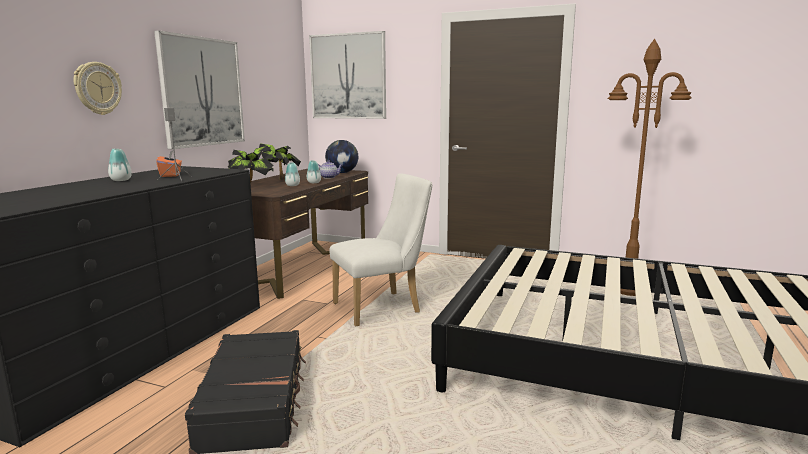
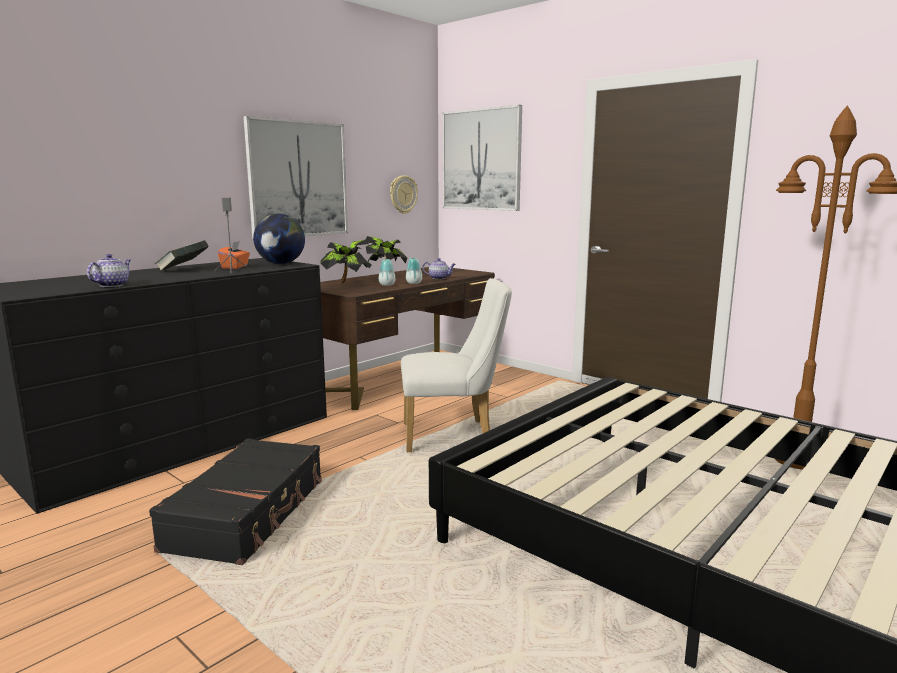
camera: 20 degrees right, 0 degrees up
wall clock [73,62,122,115] -> wall clock moved to [390,175,418,214]
vase [108,149,132,181] -> book [155,240,209,271]
globe [325,140,358,173] -> globe moved to [253,213,305,264]
none -> teapot [87,254,131,287]

